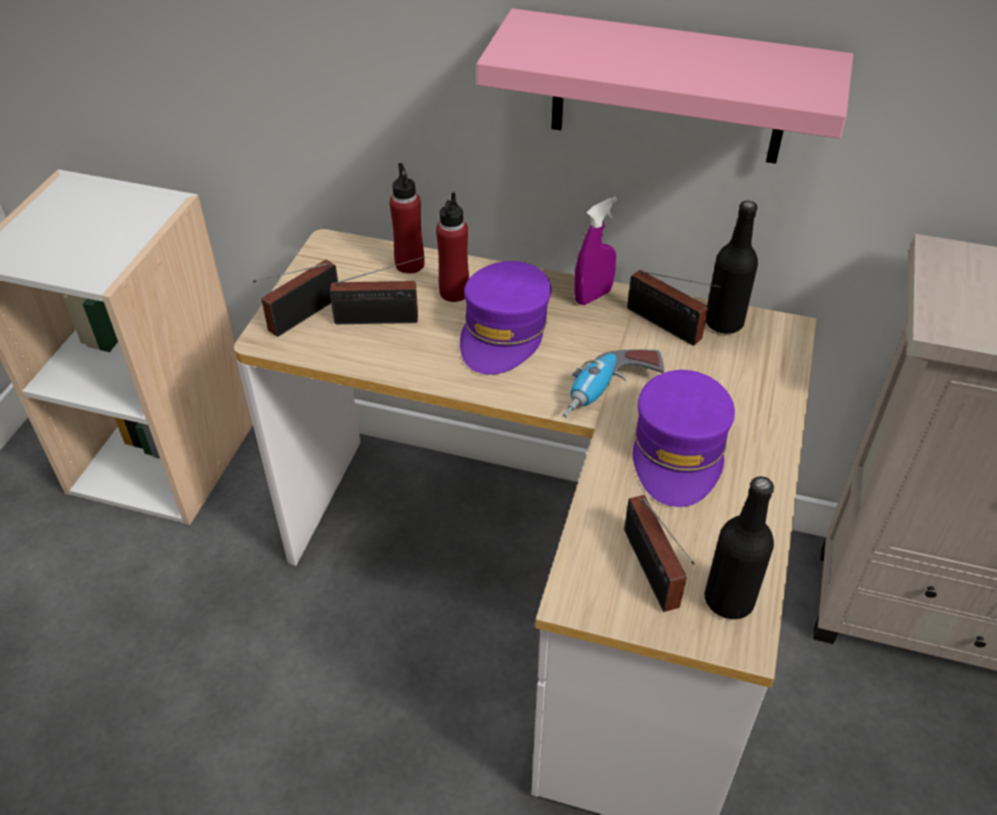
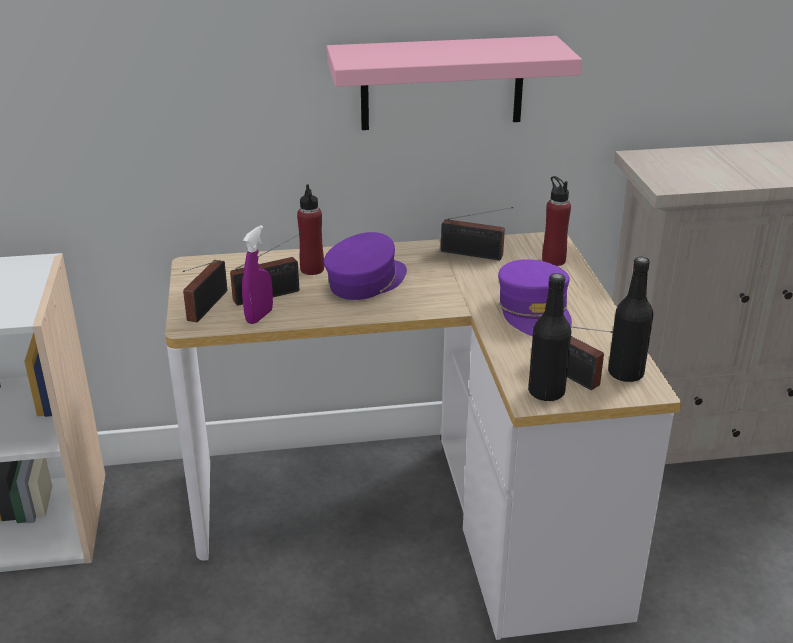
camera: 25 degrees left, 15 degrees down
red bottle [389,163,425,274] -> red bottle moved to [542,176,571,266]
purple cap [460,261,551,375] -> purple cap turned 135 degrees counterclockwise [324,232,407,300]
power drill [562,349,664,418] -> none
purple spray bottle [574,197,617,305] -> purple spray bottle moved to [242,225,273,324]
black bottle [706,201,758,334] -> black bottle moved to [528,273,572,401]

